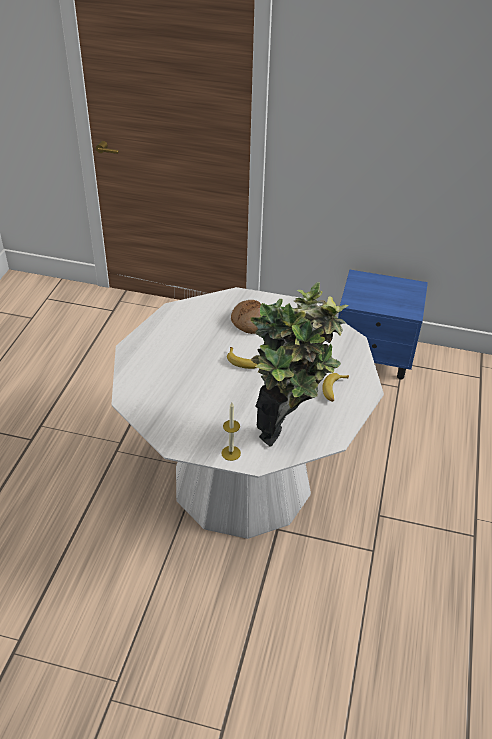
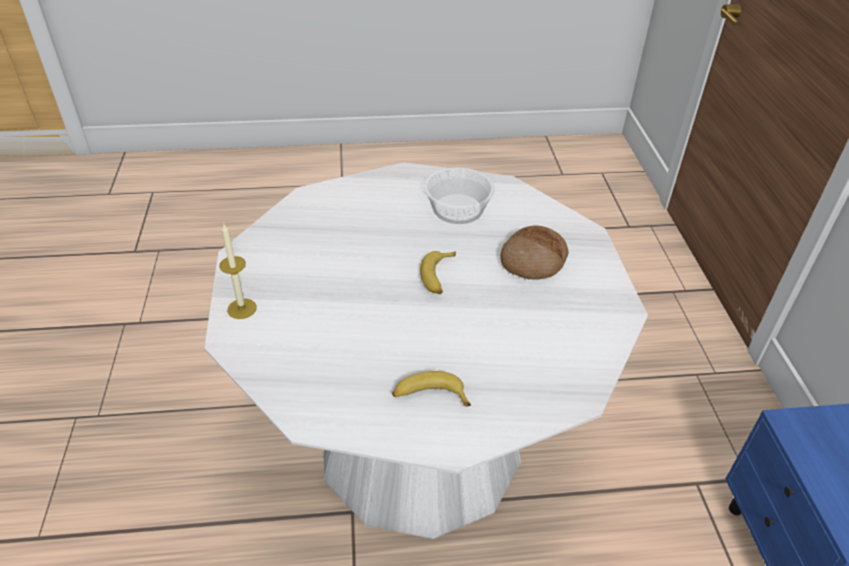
camera: 70 degrees right, 0 degrees up
potted plant [250,282,349,446] -> none
none -> bowl [424,167,495,224]

